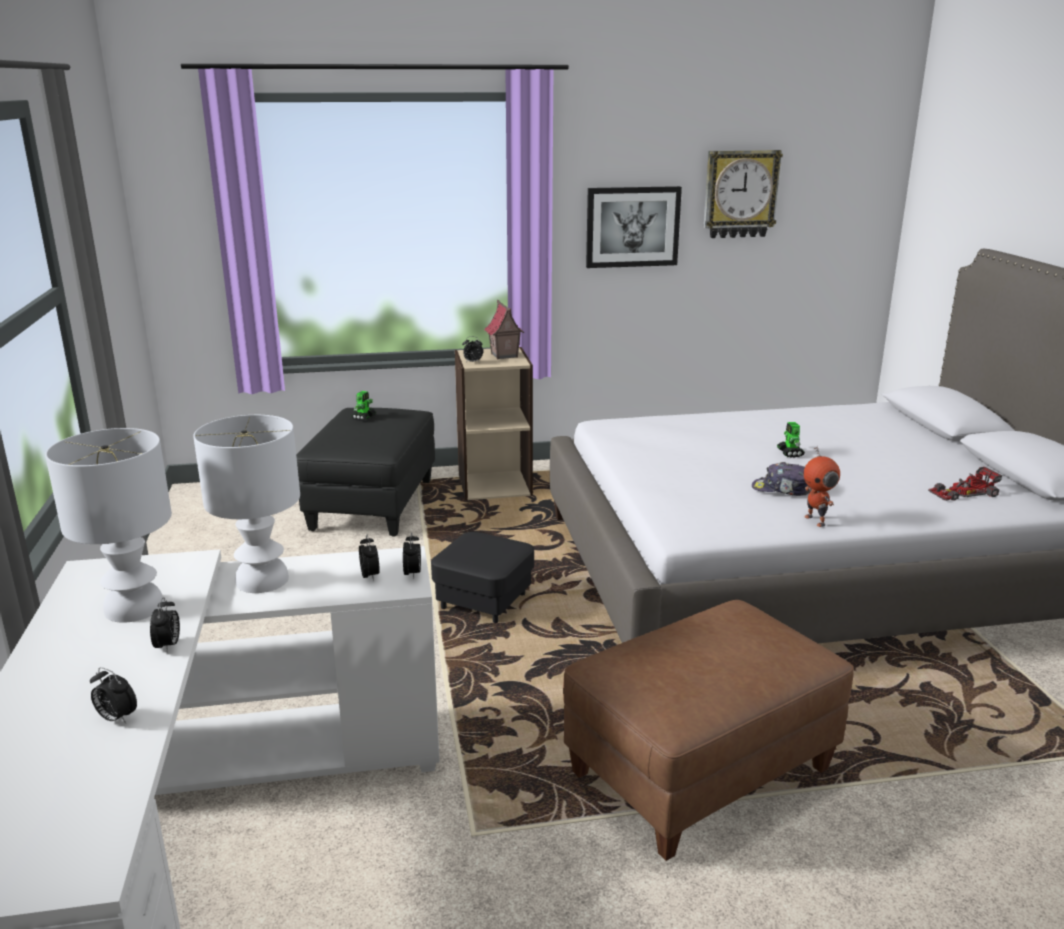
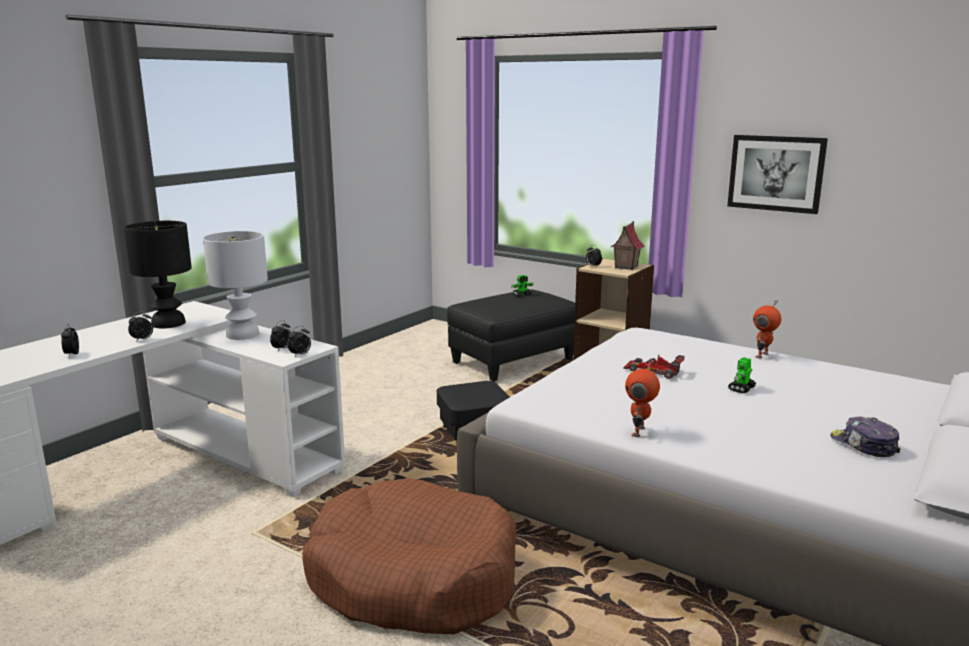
camera: 45 degrees right, 5 degrees down
white table lamp [45,428,172,623] -> black table lamp [124,221,192,328]
brown ottoman [563,600,854,861] -> brown dog bed [302,478,516,634]
wall clock [703,150,783,238] -> none
cap [752,462,811,496] -> cap moved to [830,417,900,457]
toy car [928,467,1002,501] -> toy car moved to [623,355,684,379]
none -> toy robot [753,301,781,359]

